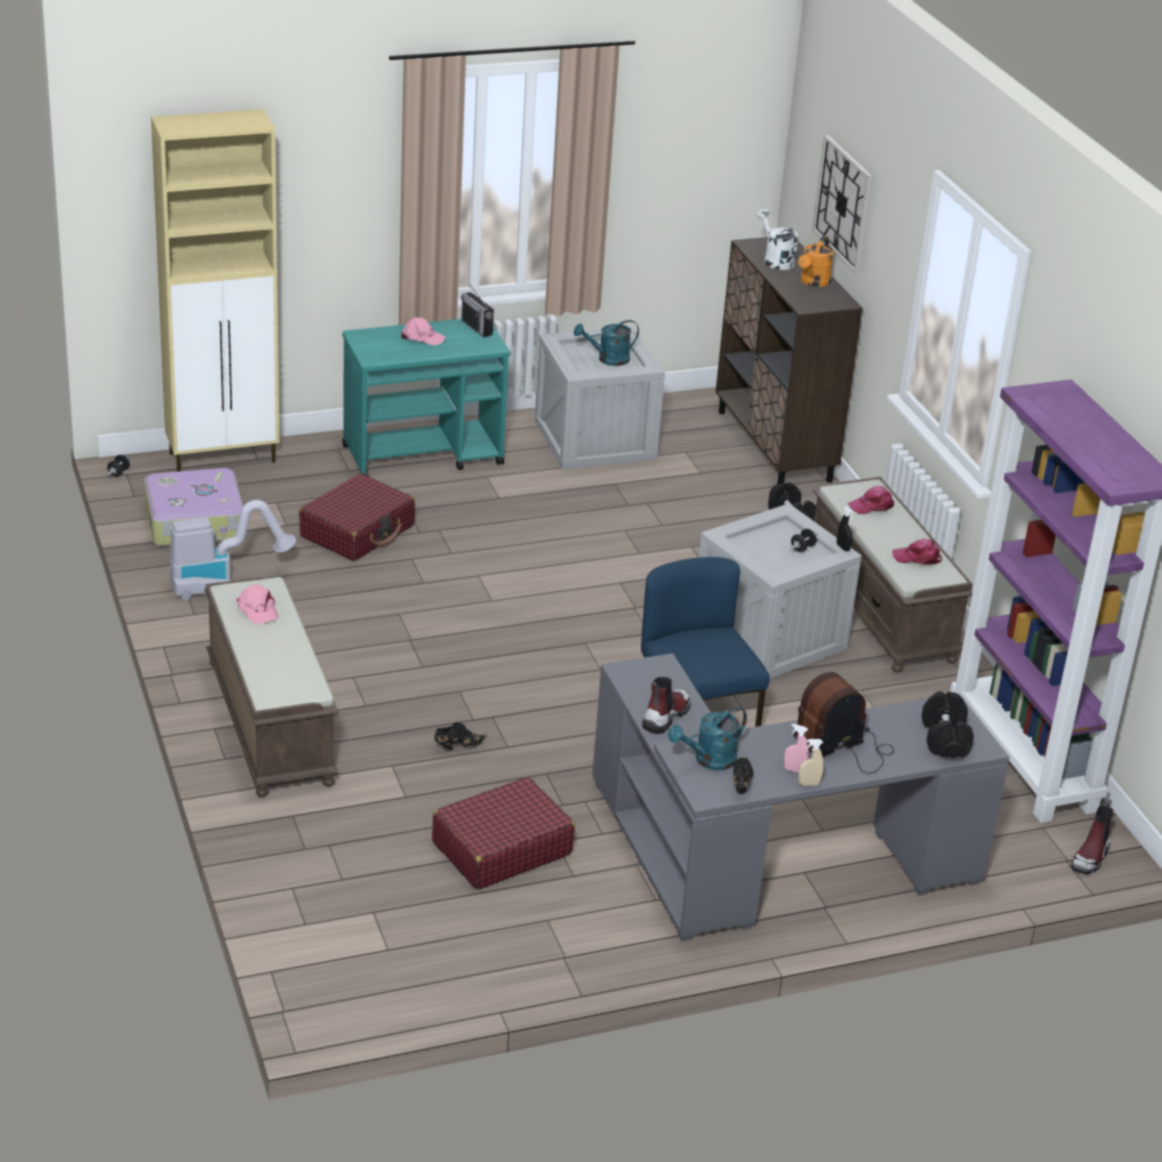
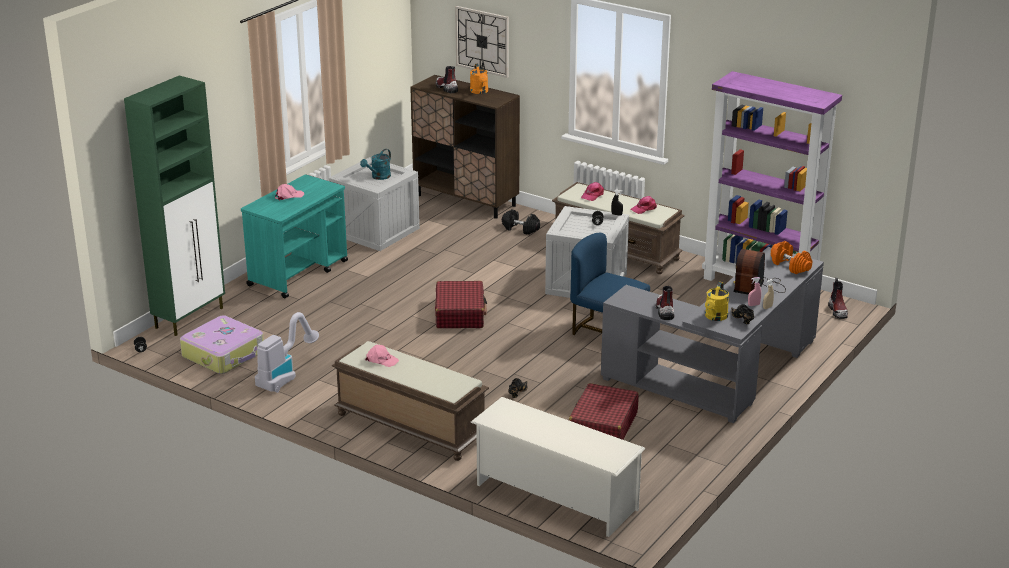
camera: 35 degrees left, 5 degrees down
beige cabinet [151,109,279,472] -> green cabinet [124,75,225,336]
red suitcase [299,474,415,561] -> red suitcase moved to [435,281,487,328]
radio [461,283,494,338] -> none
turquoise watering can [668,706,747,770] -> yellow watering can [705,282,729,321]
white watering can [757,209,798,270] -> boot [436,66,458,93]
black dumbbell [922,691,974,758] -> orange dumbbell [771,241,812,274]
none -> white shoe rack [470,397,645,537]

